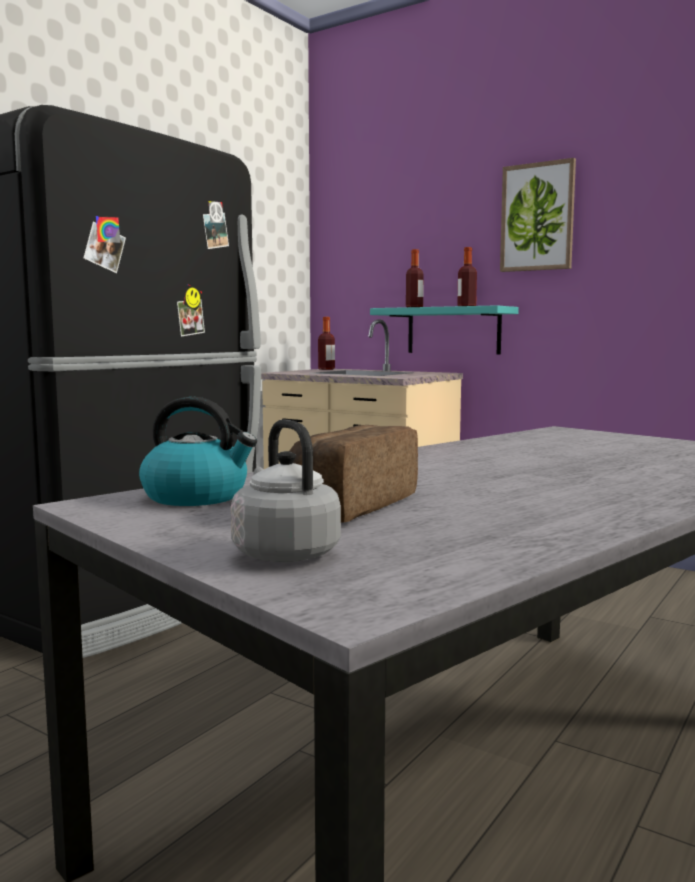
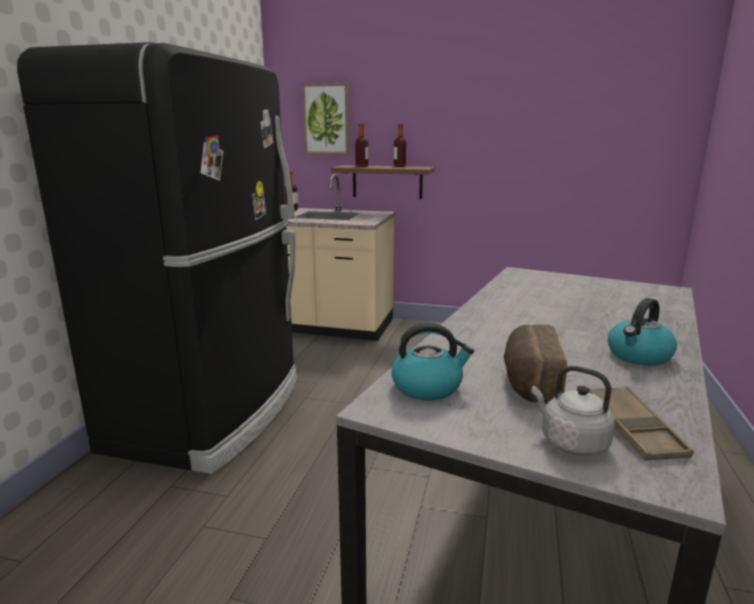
camera: 20 degrees left, 10 degrees up
turquoise shelf [370,305,519,354] -> brown shelf [331,165,435,199]
picture [500,158,576,272] -> picture moved to [302,83,350,155]
none -> brown tray [589,386,694,461]
none -> kettle [608,298,677,366]

